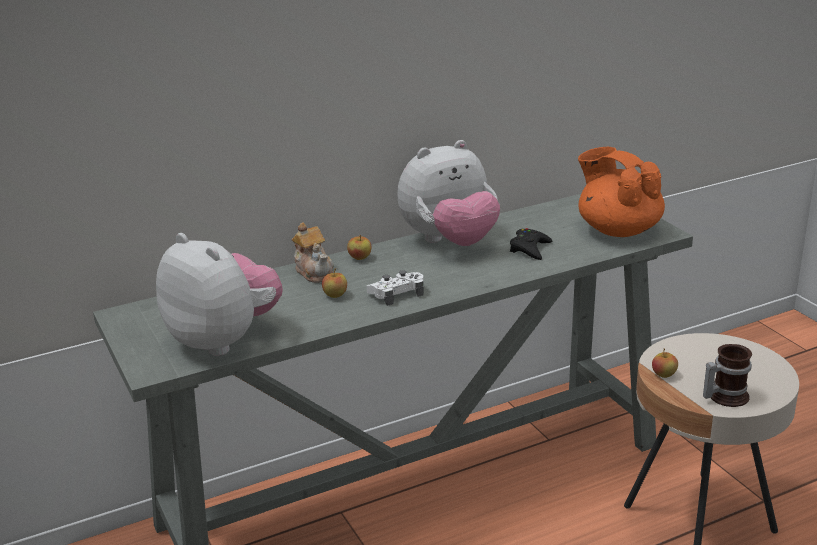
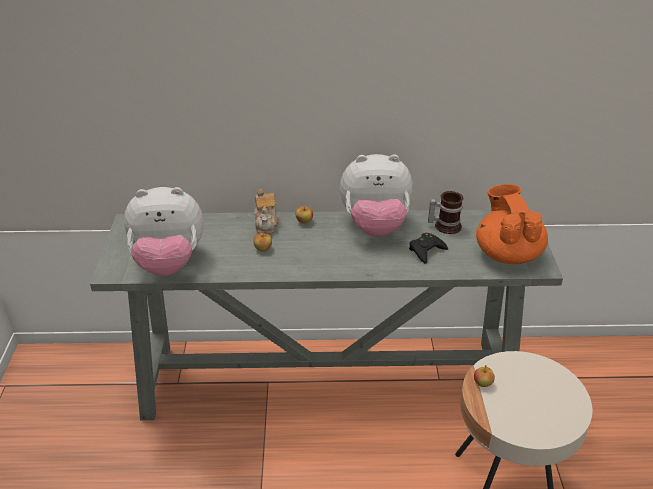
camera: 25 degrees right, 10 degrees up
plush toy [156,233,283,356] -> plush toy turned 105 degrees clockwise [124,187,204,276]
white game controller [367,270,424,306] -> none
mug [703,344,752,407] -> mug moved to [428,191,464,234]

